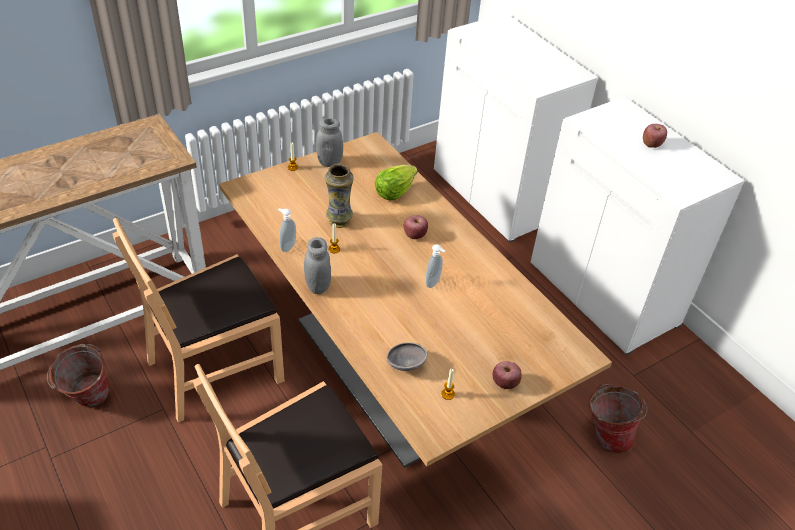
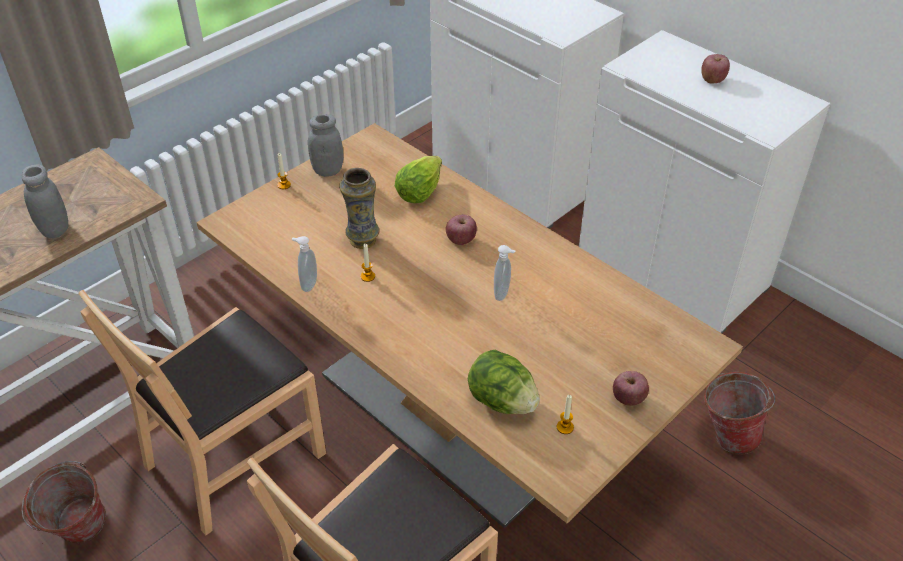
camera: 10 degrees left, 0 degrees up
grey jar [304,237,331,294] -> grey jar moved to [22,165,68,238]
grey bowl [387,342,427,371] -> lettuce [468,349,540,414]

